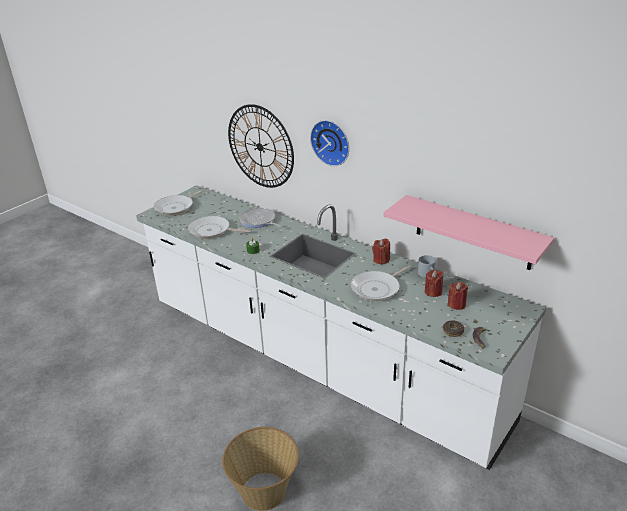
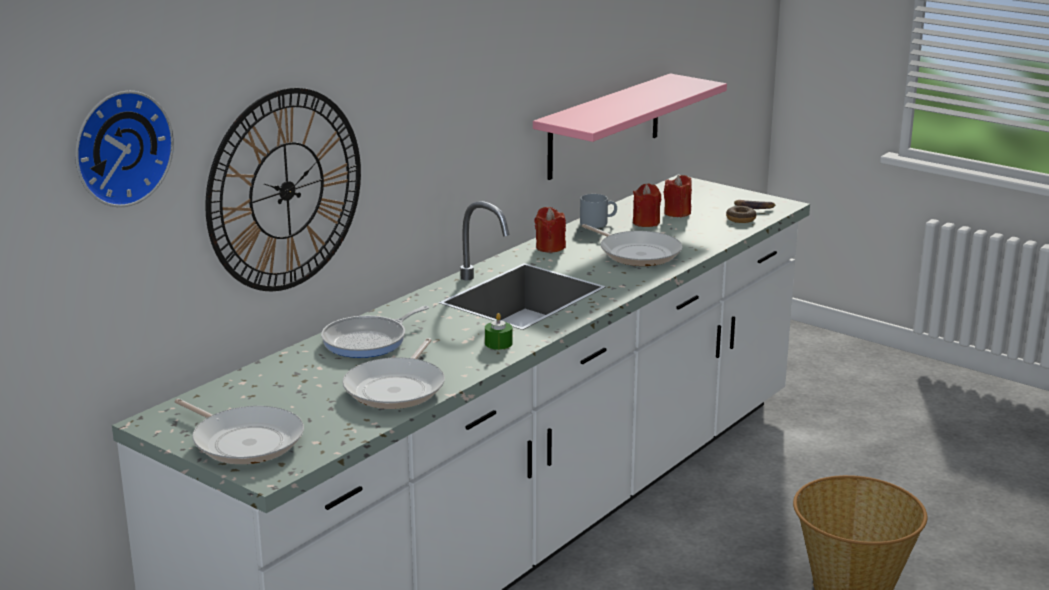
camera: 90 degrees left, 10 degrees down
wall clock [310,120,349,166] -> wall clock moved to [75,91,174,207]

